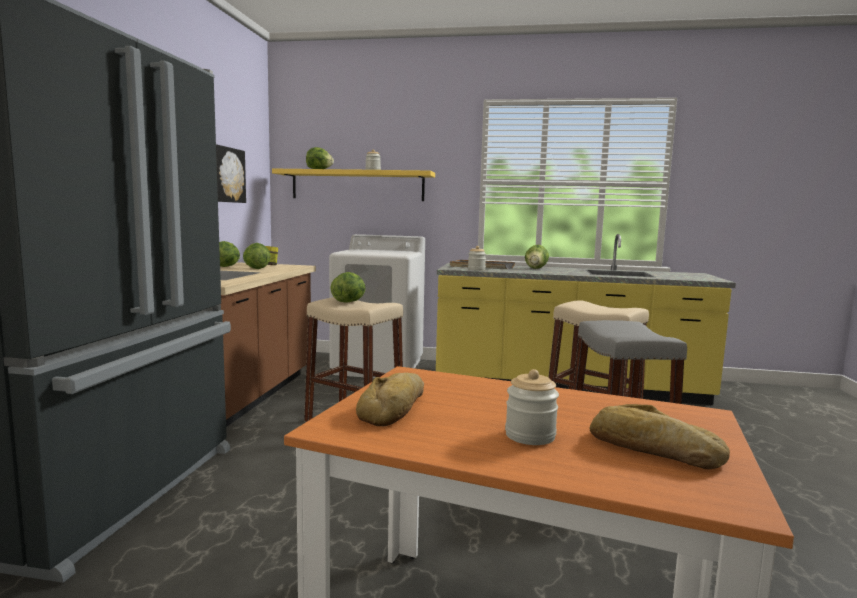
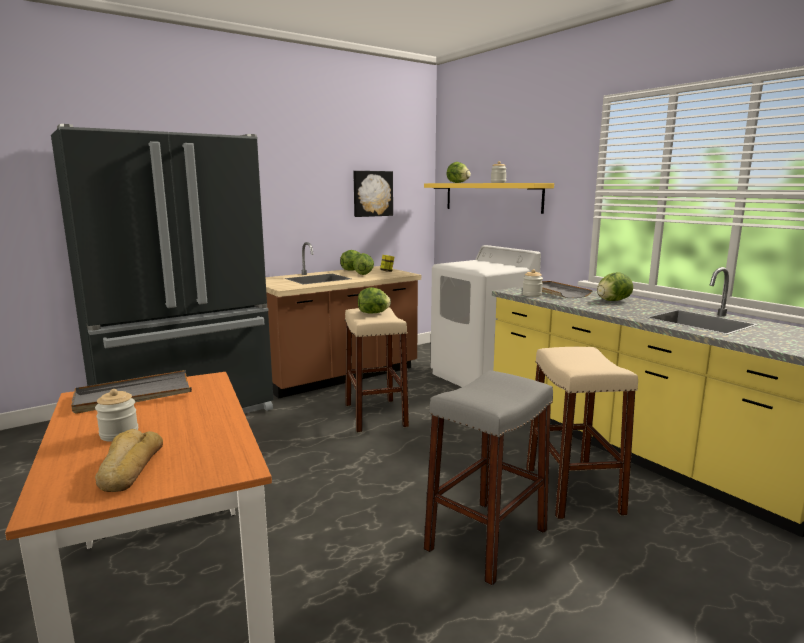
camera: 45 degrees right, 5 degrees up
bread [356,373,424,426] -> grey tray [71,370,192,414]

